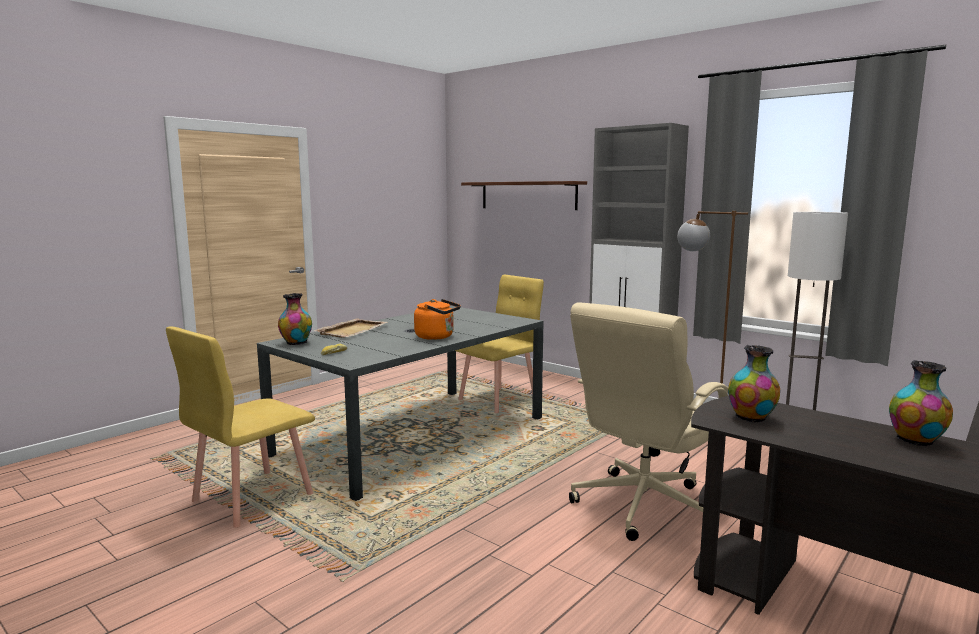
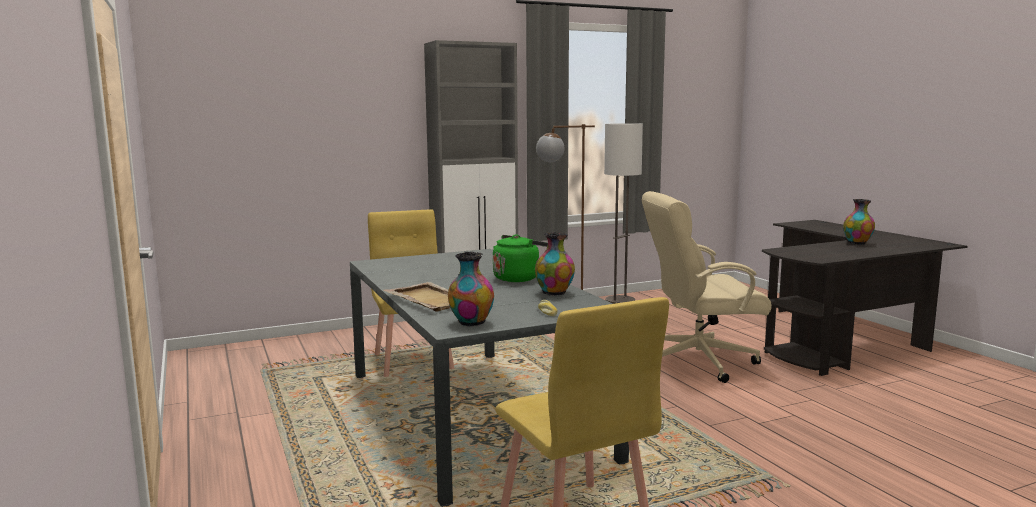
camera: 65 degrees left, 0 degrees up
orange kettle [414,299,461,340] -> green kettle [493,235,548,282]
brown shelf [461,181,587,210] -> none
beige office chair [569,302,728,541] -> beige office chair turned 105 degrees clockwise [642,191,772,383]
vase [728,345,780,423] -> vase moved to [535,232,575,295]

